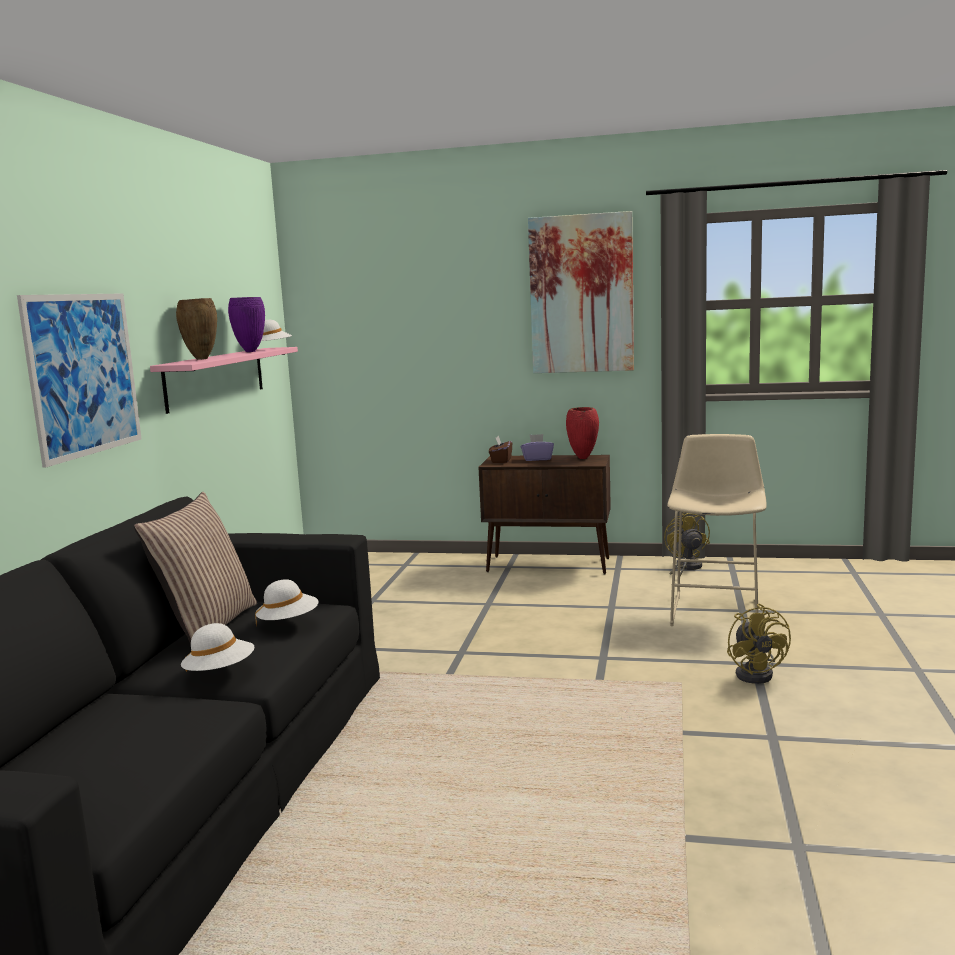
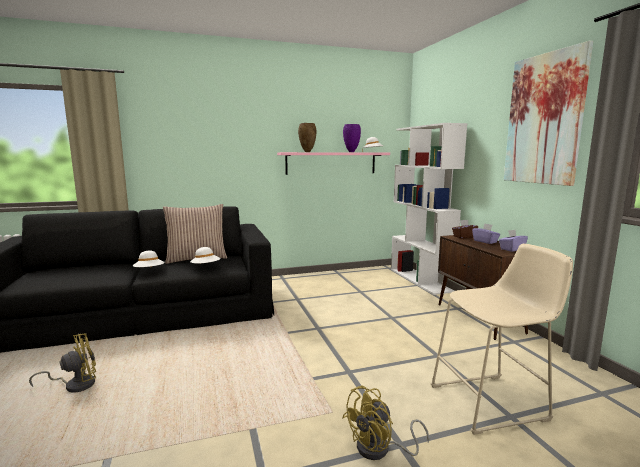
camera: 60 degrees right, 0 degrees up
picture [17,293,142,468] -> none
red vase [566,407,599,459] -> purple tissue box [499,230,528,252]
yellow fan [664,512,710,576] -> yellow fan moved to [29,333,96,392]
none -> white bookcase [391,123,467,295]

